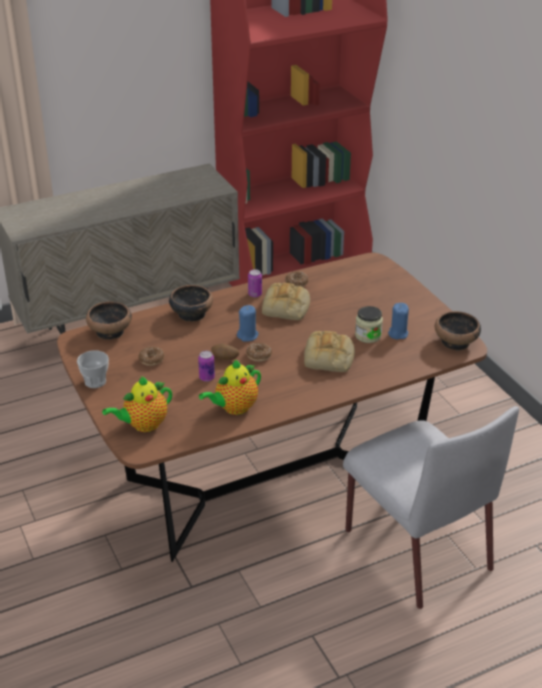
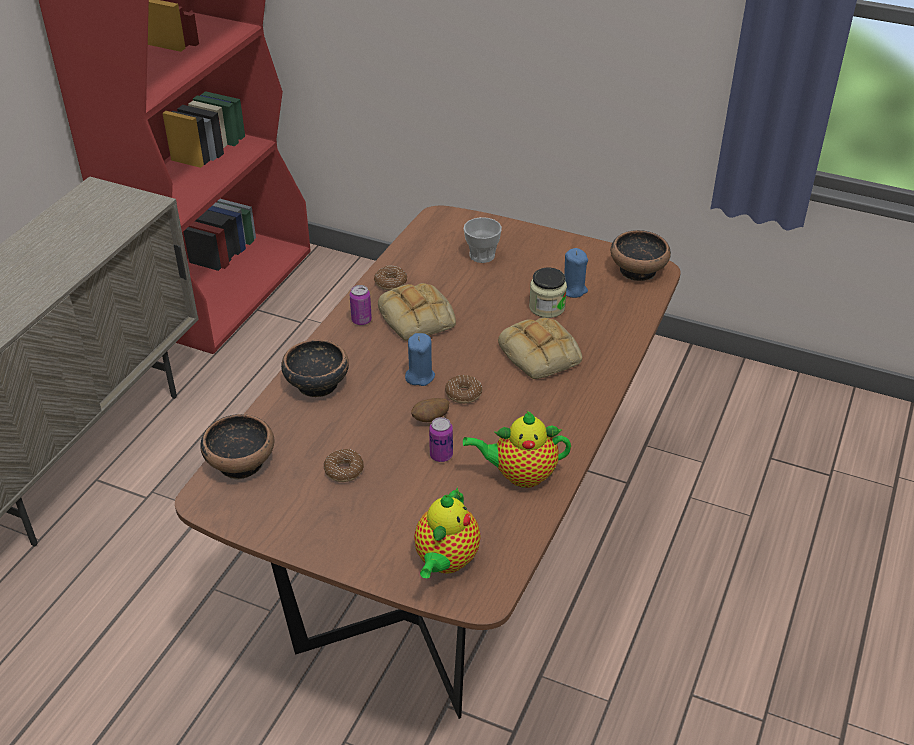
camera: 40 degrees left, 5 degrees up
cup [77,351,109,388] -> cup moved to [464,217,502,263]
teapot [199,360,261,415] -> teapot turned 75 degrees clockwise [463,411,571,488]
grey chair [343,406,519,609] -> none

